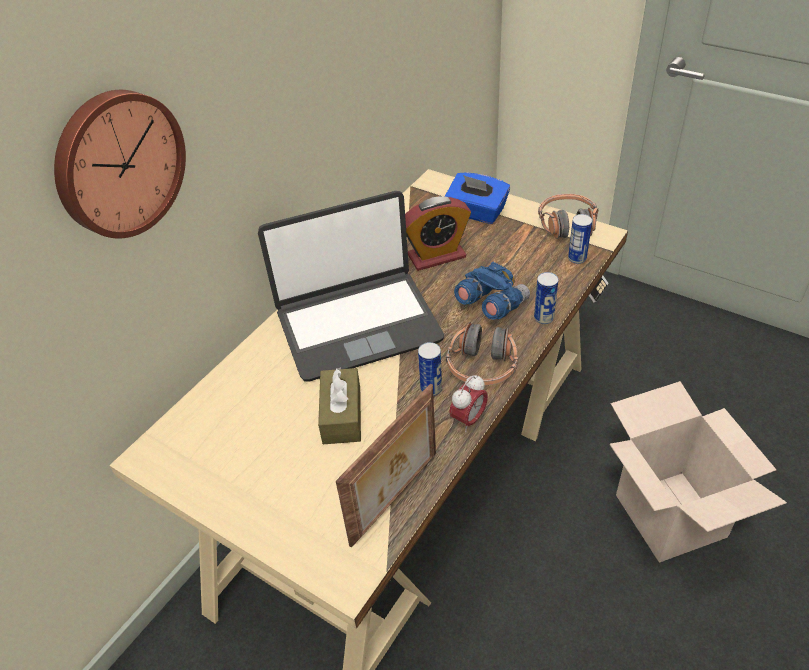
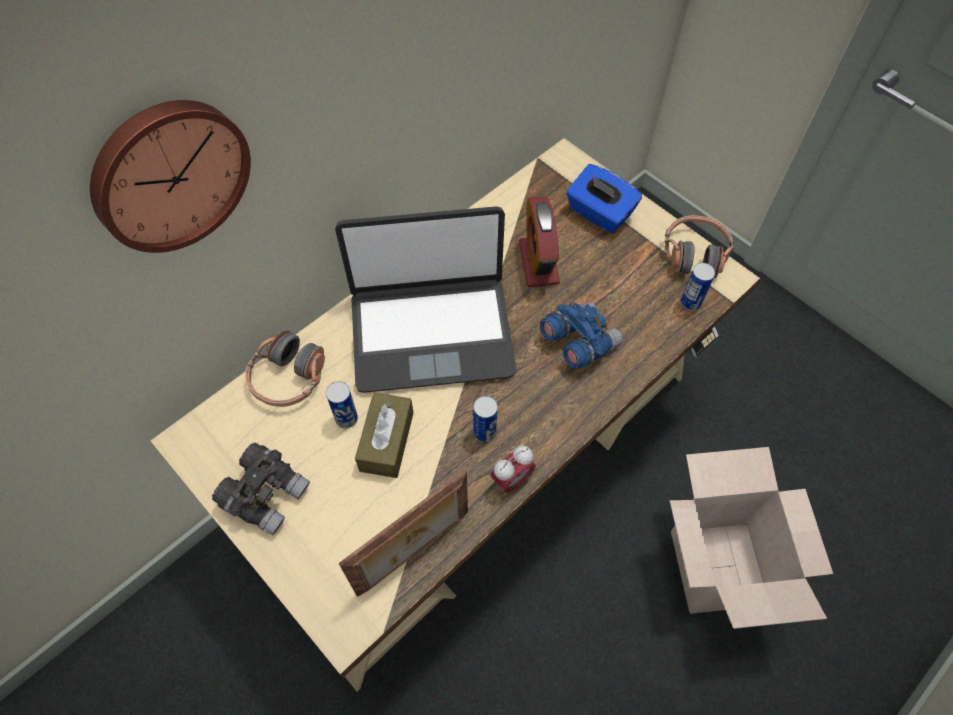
camera: 10 degrees right, 15 degrees up
alarm clock [405,196,471,271] -> alarm clock turned 90 degrees clockwise [519,196,560,287]
headphones [446,322,518,386] -> headphones moved to [245,330,325,407]
can [534,272,558,324] -> can moved to [326,381,358,428]
none -> grey binoculars [212,442,310,535]

